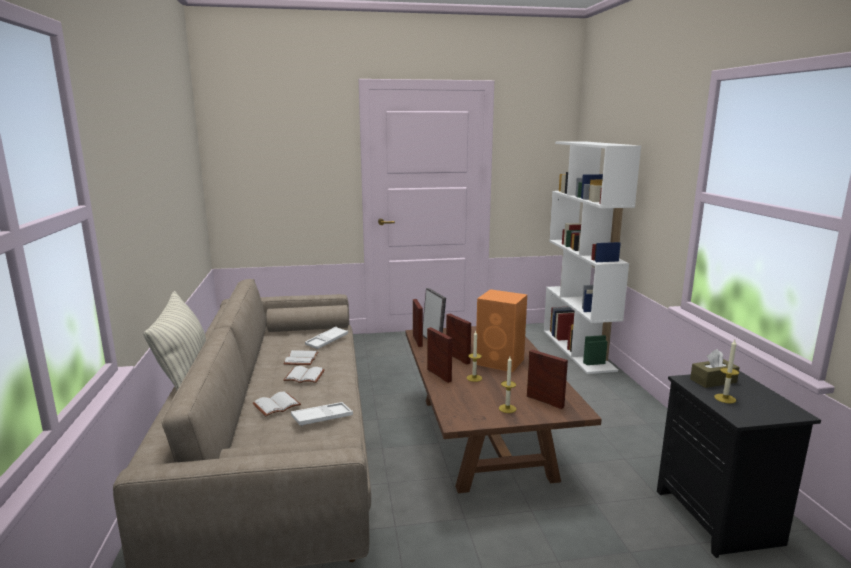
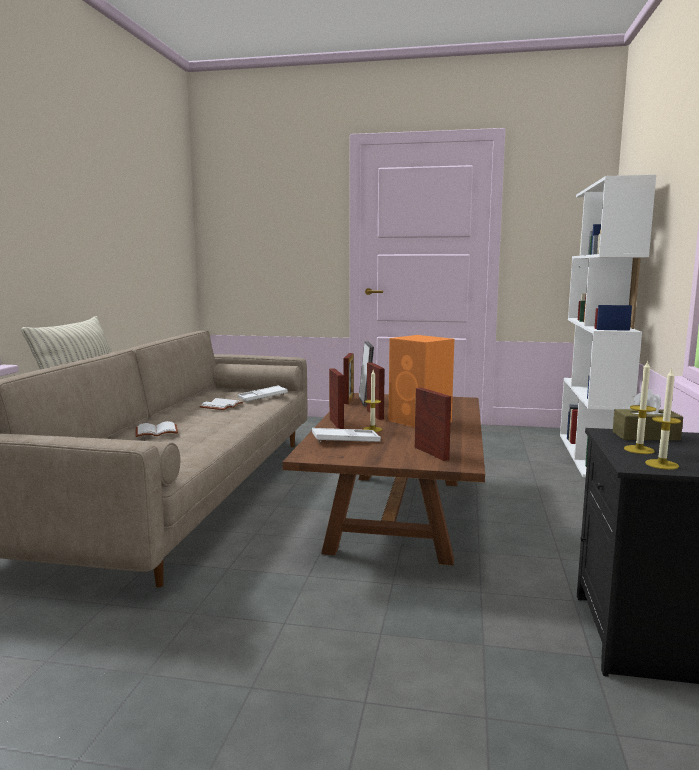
camera: 20 degrees right, 5 degrees down
white book [283,366,325,383] -> none
white tray [291,402,353,426] -> white tray moved to [312,428,381,442]
candle [499,357,517,413] -> candle moved to [645,367,681,470]

